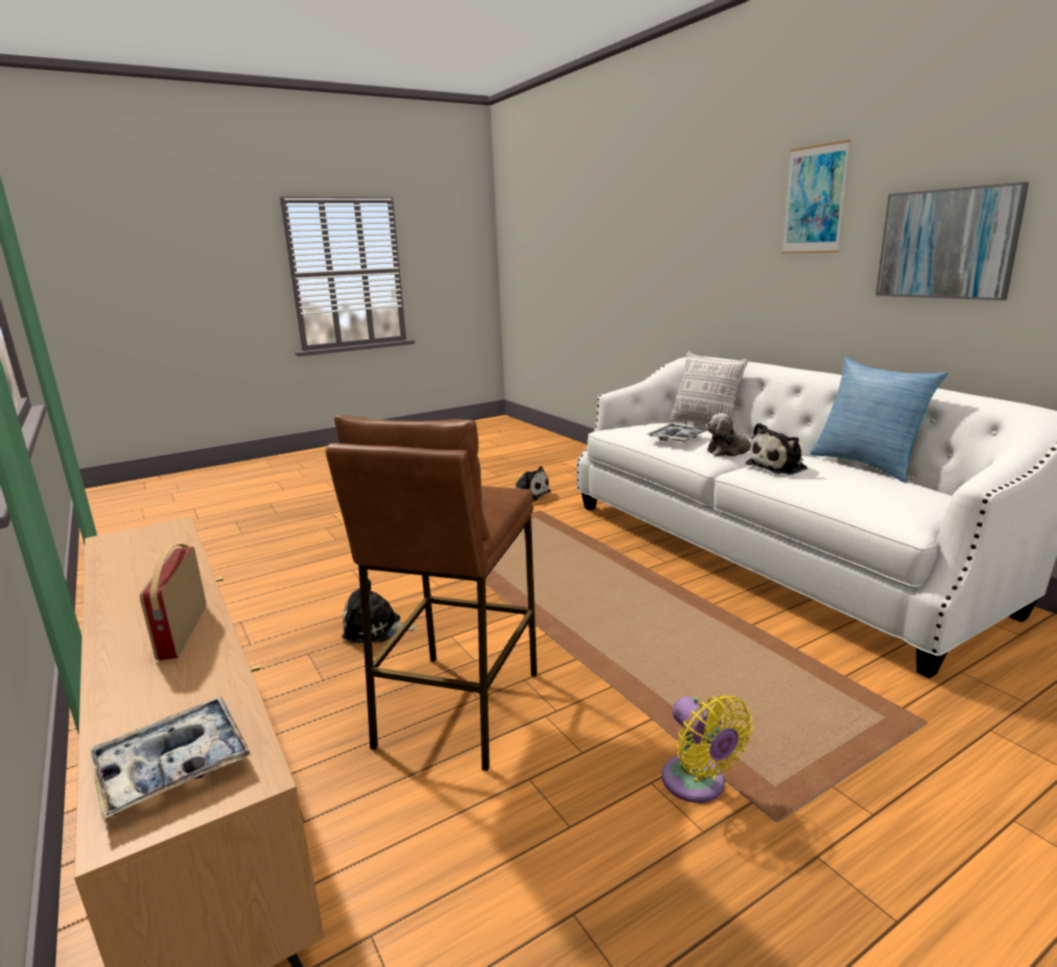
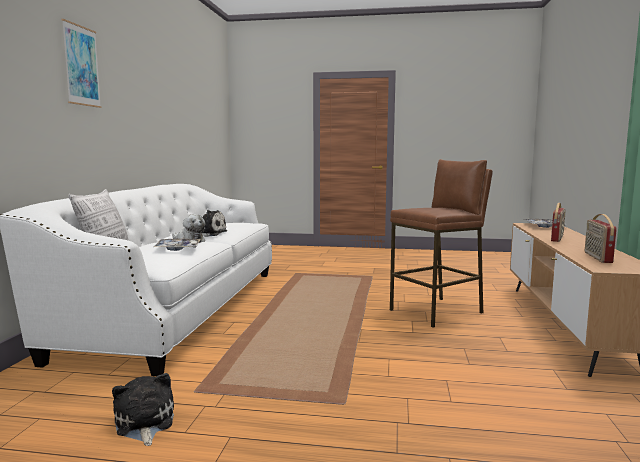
camera: 140 degrees left, 10 degrees down
plush toy [342,579,418,643] -> none
yellow fan [662,695,753,803] -> none
pillow [810,357,948,483] -> none
picture [875,182,1029,300] -> none
none -> radio [585,214,617,263]

